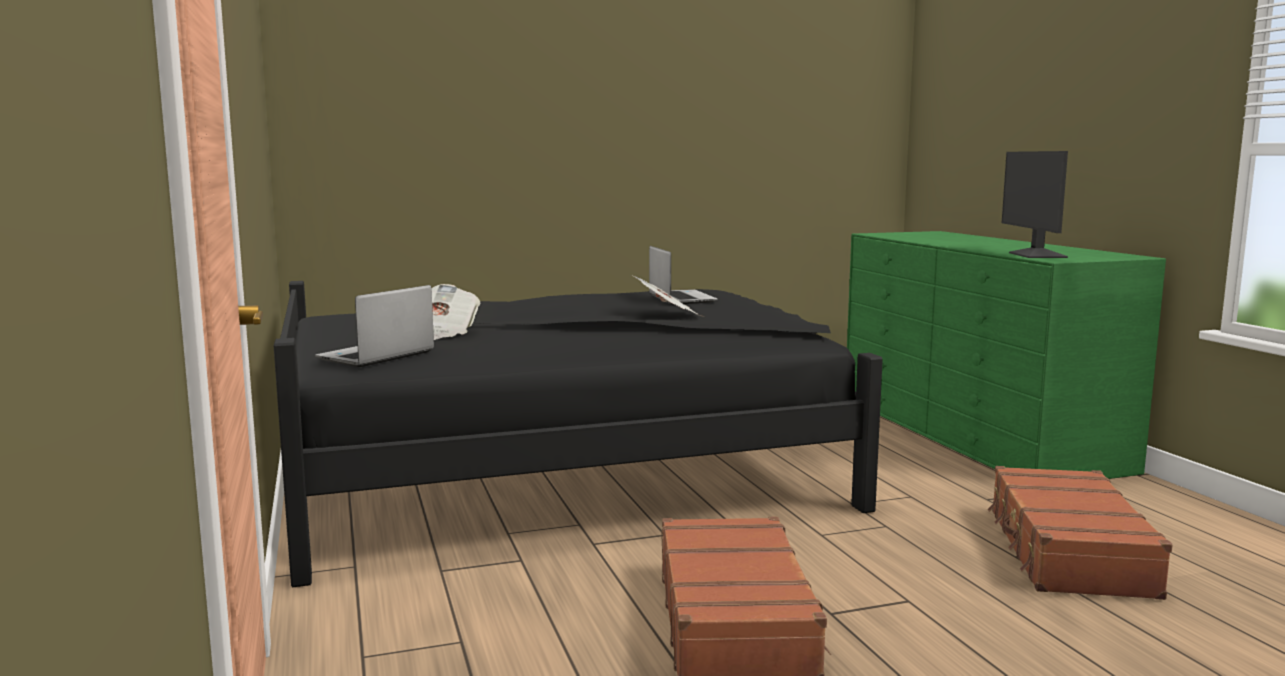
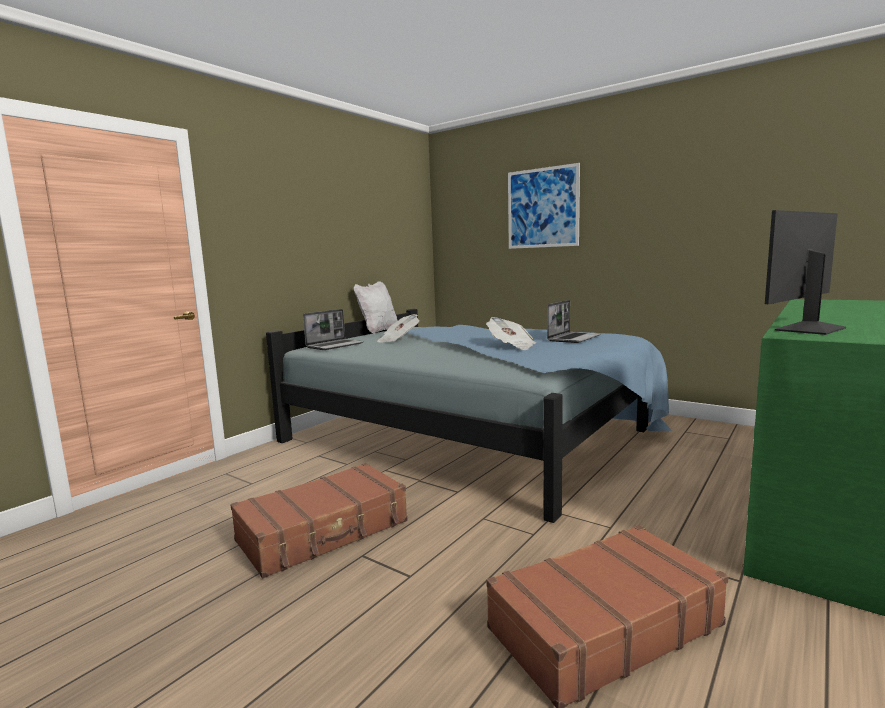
camera: 55 degrees right, 0 degrees up
black bed [274,281,883,587] -> blue bed [266,309,672,523]
laptop [315,285,434,367] -> laptop turned 135 degrees clockwise [303,309,364,350]
none -> white pillow [354,281,398,334]
none -> picture [508,163,580,249]

